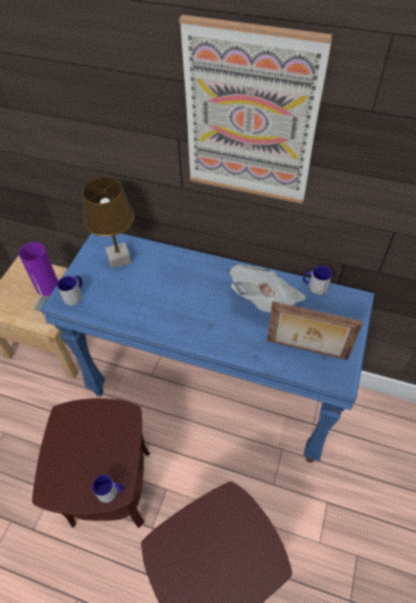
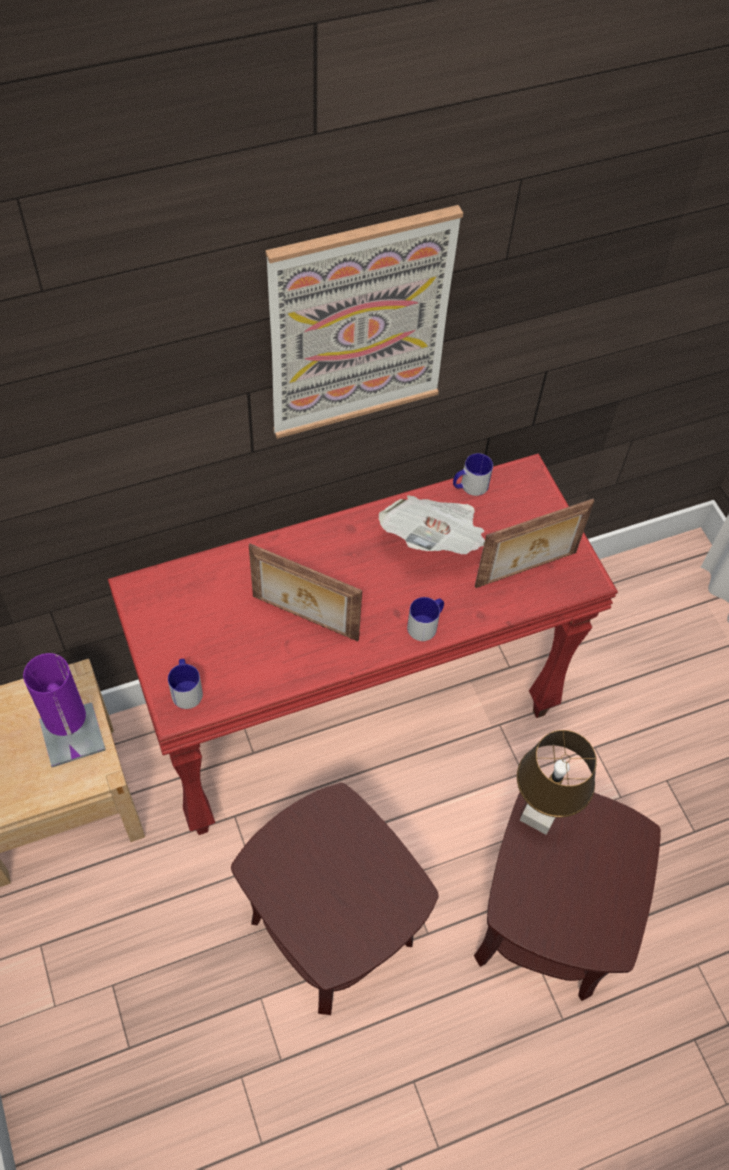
camera: 45 degrees left, 5 degrees up
blue console table [40,233,375,463] -> red console table [108,453,618,835]
brown table lamp [82,177,134,269] -> brown table lamp moved to [517,730,597,835]
mug [92,475,124,503] -> mug moved to [407,597,444,641]
none -> picture frame [249,544,362,641]

